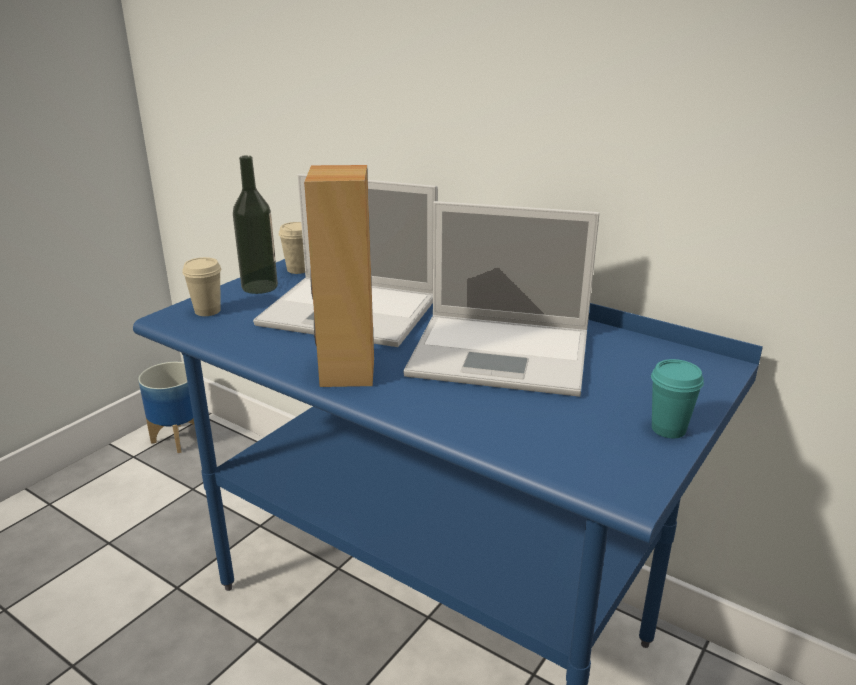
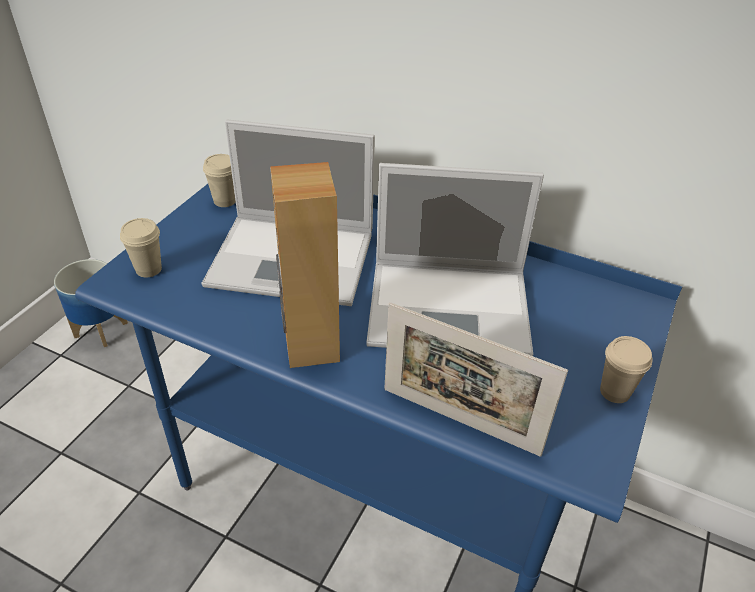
camera: 10 degrees left, 15 degrees up
bottle [233,155,278,294] -> none
turquoise cup [651,359,704,438] -> beige cup [600,336,653,403]
none -> picture frame [384,302,568,457]

